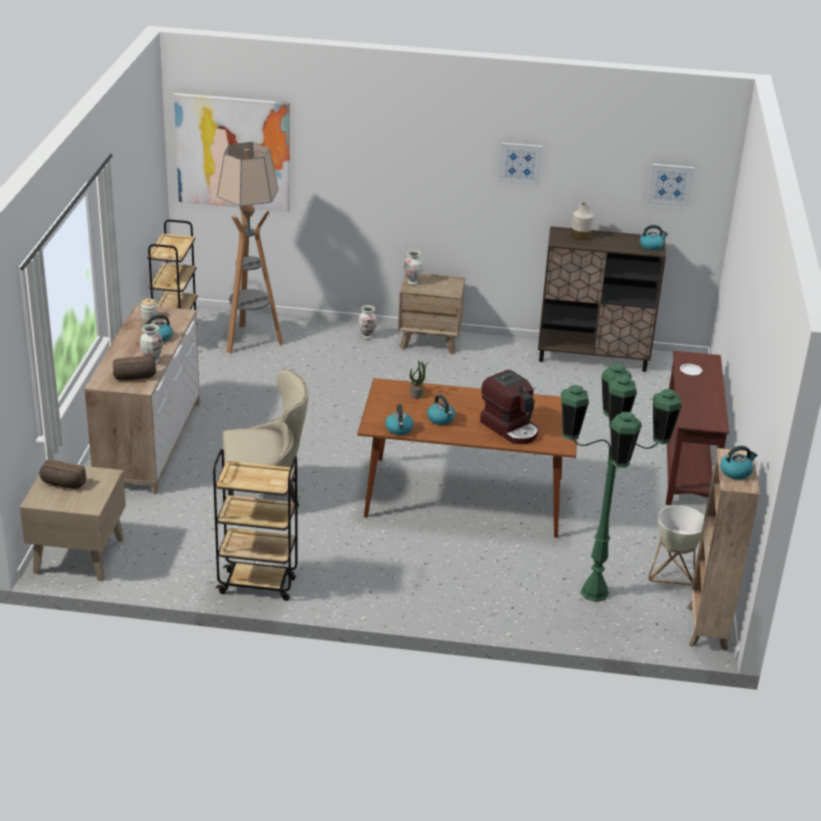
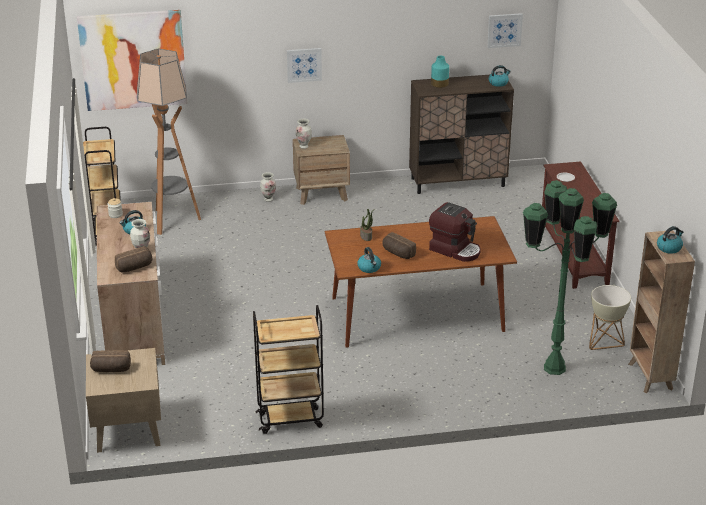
camera: 15 degrees left, 0 degrees up
beige chair [223,369,308,507] -> none
kettle [427,395,455,425] -> bread [383,232,416,259]
picture [498,142,542,185] -> picture moved to [287,48,322,83]
beige vase [571,202,594,240] -> turquoise vase [431,56,449,88]

